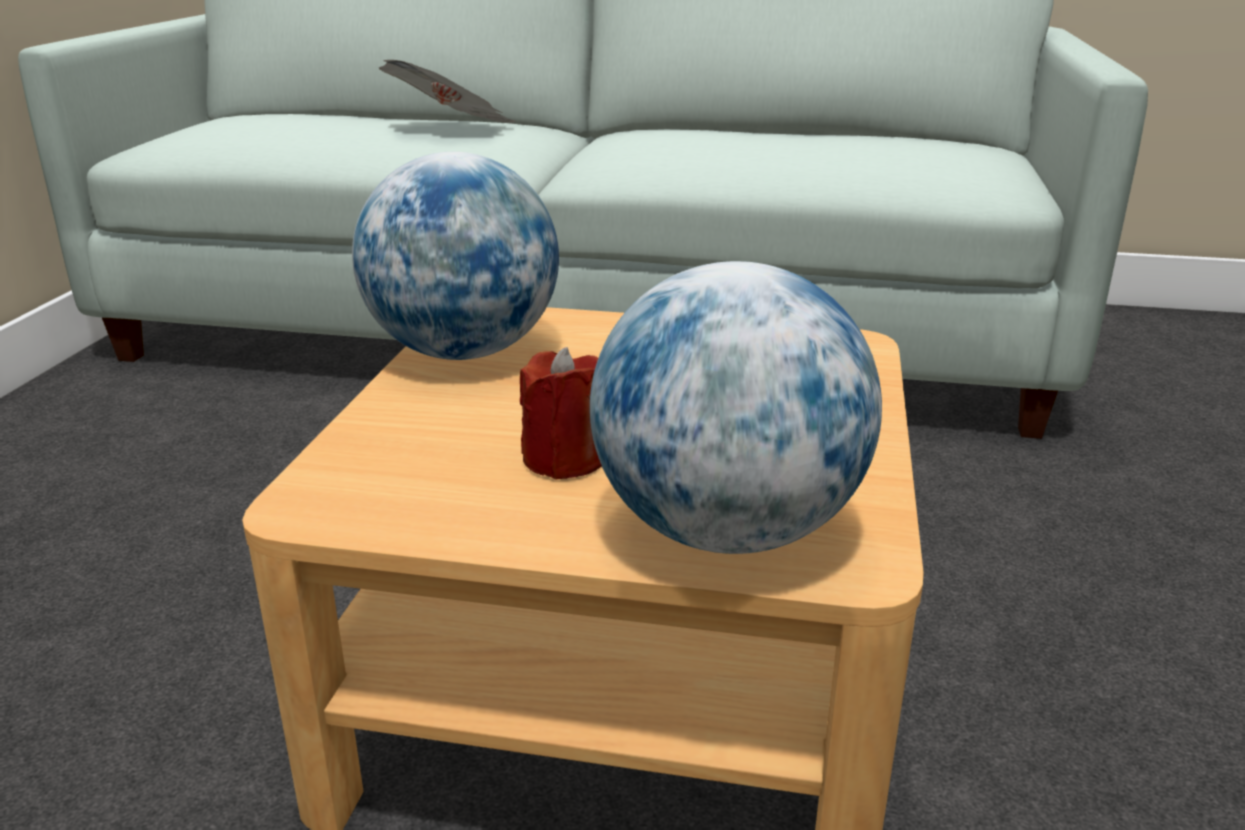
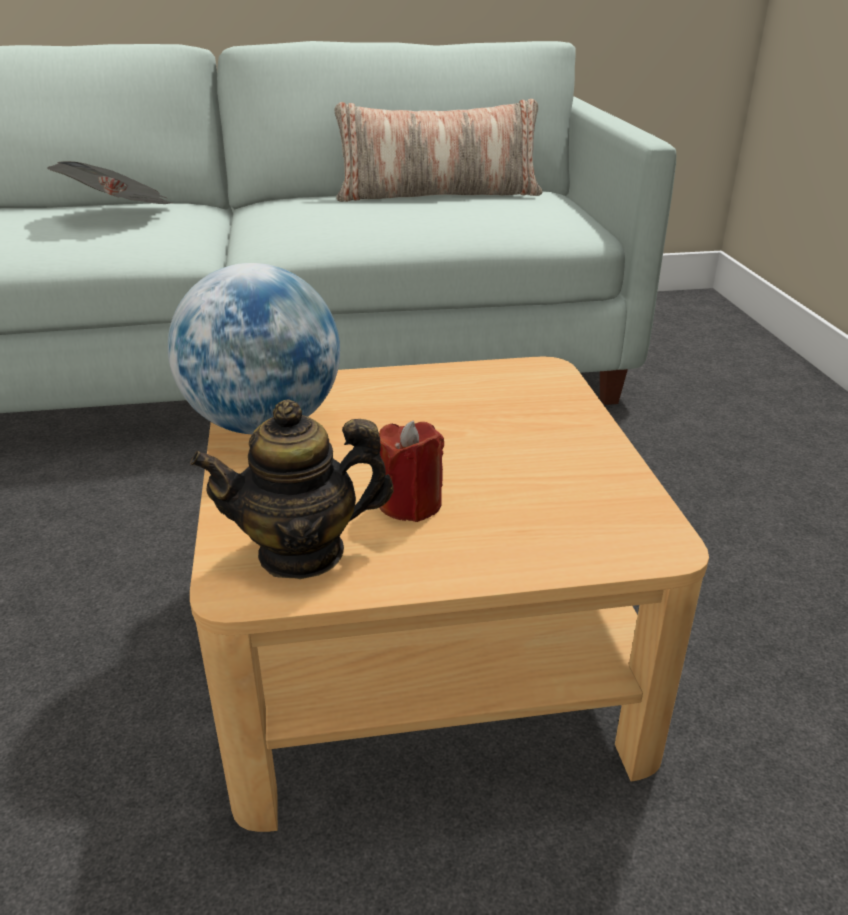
camera: 20 degrees left, 5 degrees up
globe [590,261,882,554] -> none
none -> teapot [190,400,394,579]
none -> pillow [335,99,543,202]

